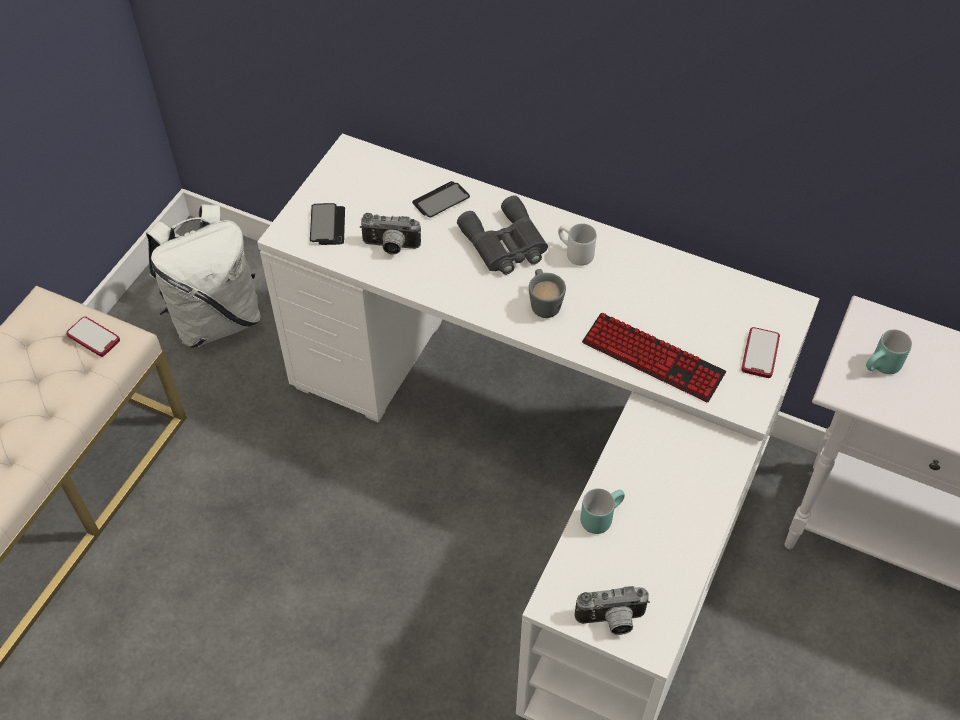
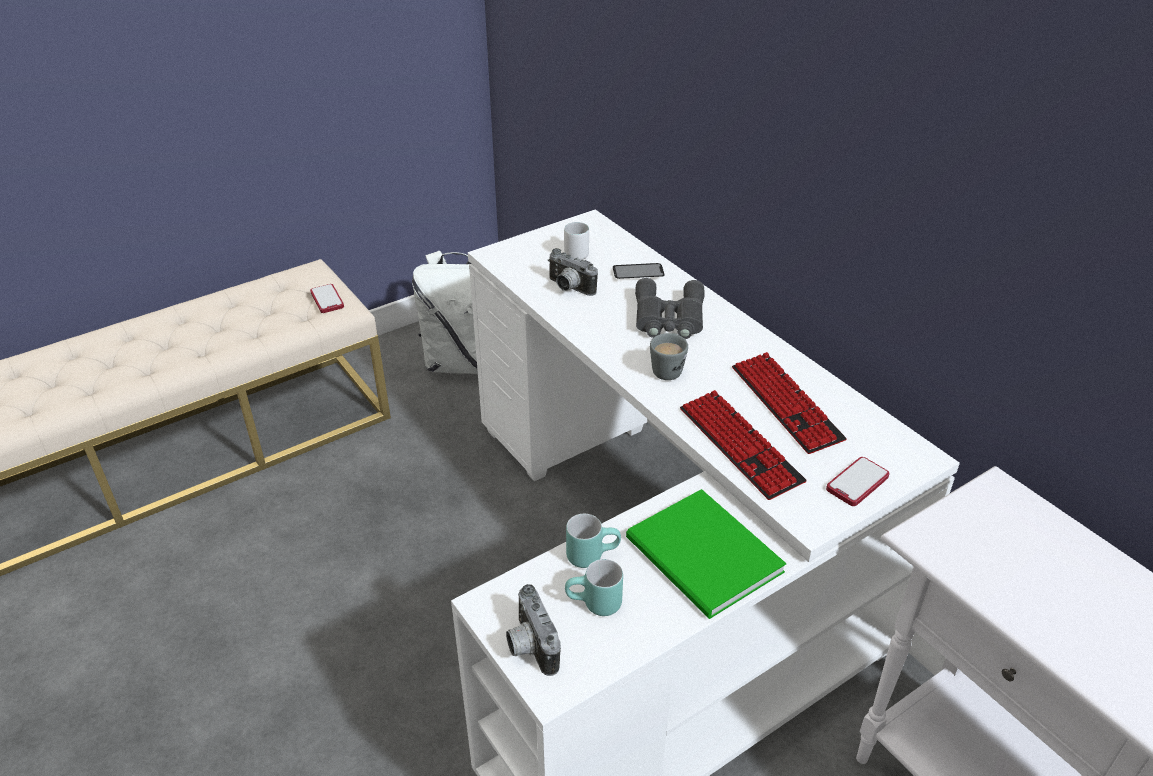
camera: 30 degrees right, 15 degrees down
phone [310,203,345,245] -> none
white mug [558,223,597,266] -> white mug moved to [564,222,589,260]
camera [574,586,650,635] -> camera turned 45 degrees clockwise [506,584,561,676]
turquoise mug [866,329,912,374] -> turquoise mug moved to [565,559,623,616]
none -> green book [626,489,787,619]
none -> keyboard [732,352,847,454]

